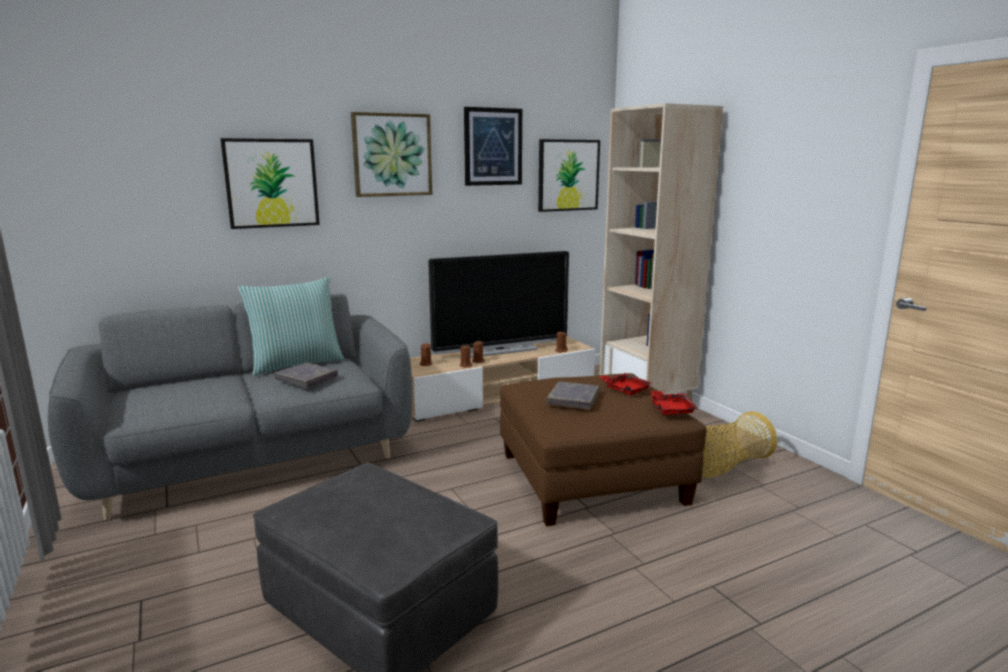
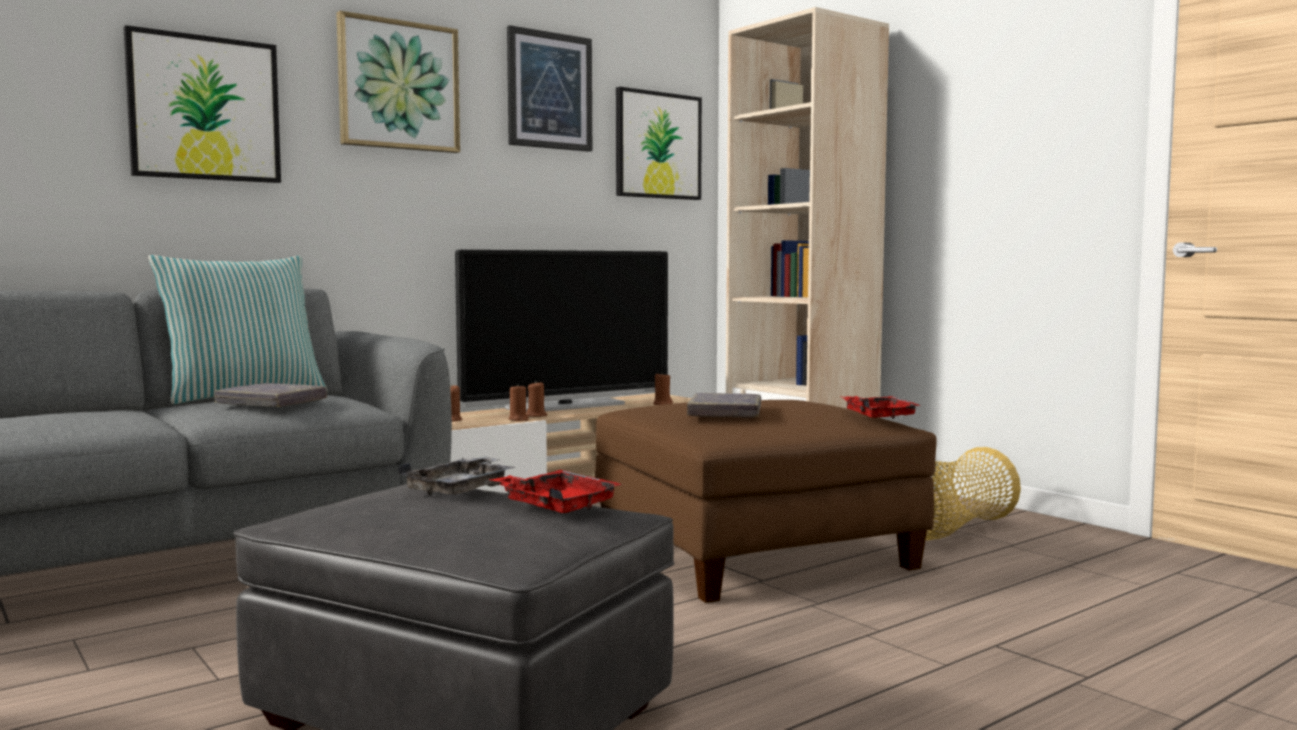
camera: 10 degrees left, 10 degrees down
red tray [598,373,652,395] -> red tray moved to [489,470,622,513]
none -> grey tray [398,456,515,496]

